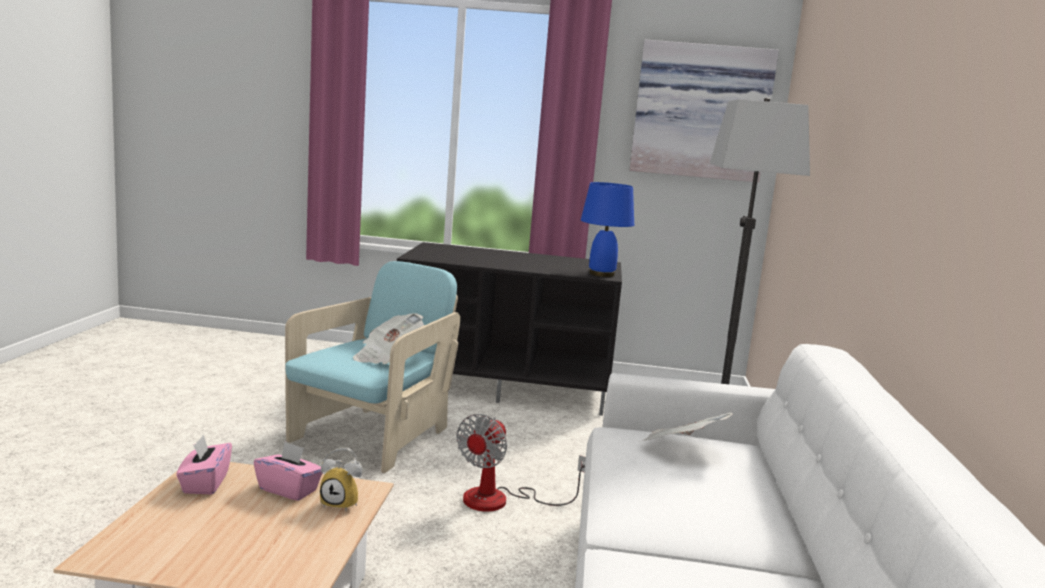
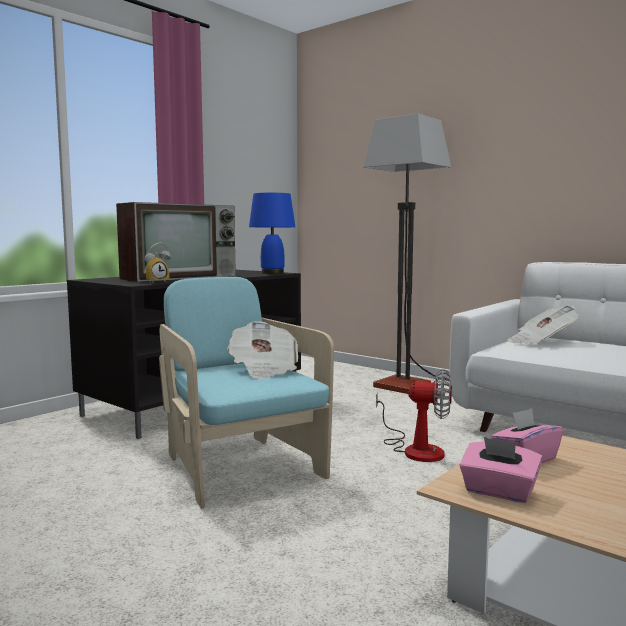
camera: 55 degrees left, 5 degrees down
alarm clock [320,447,362,512] -> alarm clock moved to [145,242,171,284]
fan [456,414,586,512] -> fan turned 45 degrees counterclockwise [376,369,452,462]
picture [630,40,779,183] -> none
none -> television [116,202,236,282]

